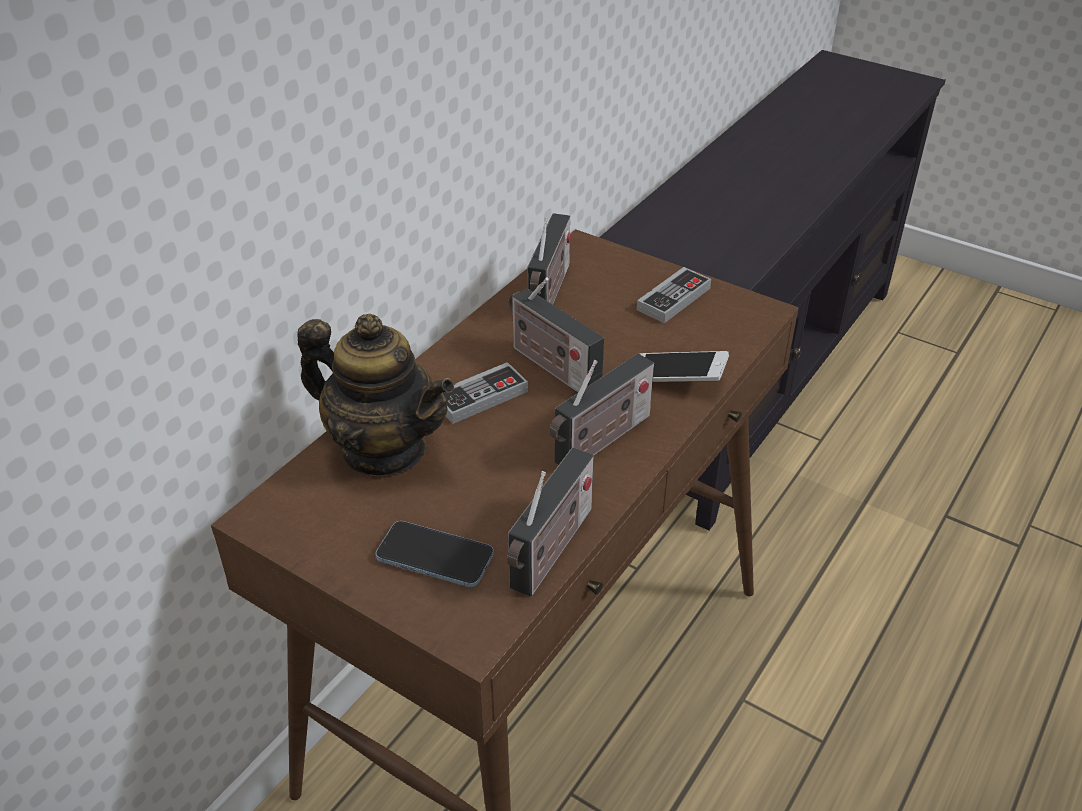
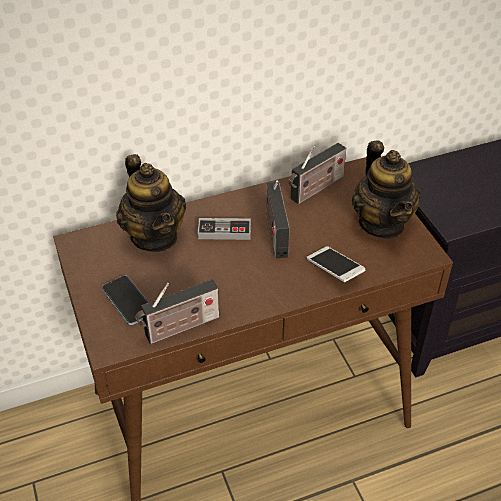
camera: 35 degrees right, 5 degrees up
radio [550,354,654,465] -> none
game controller [637,267,711,323] -> teapot [352,141,421,239]

